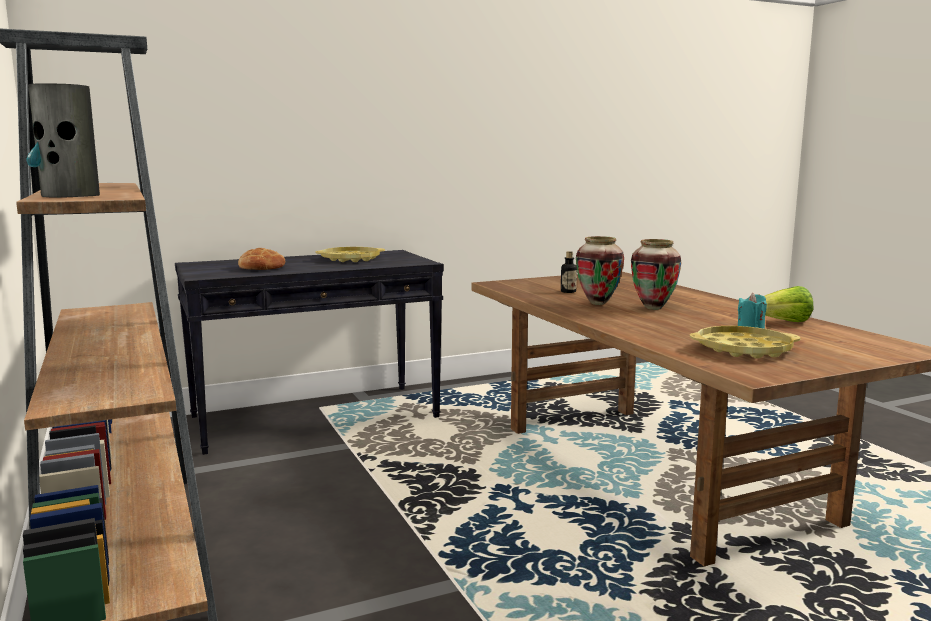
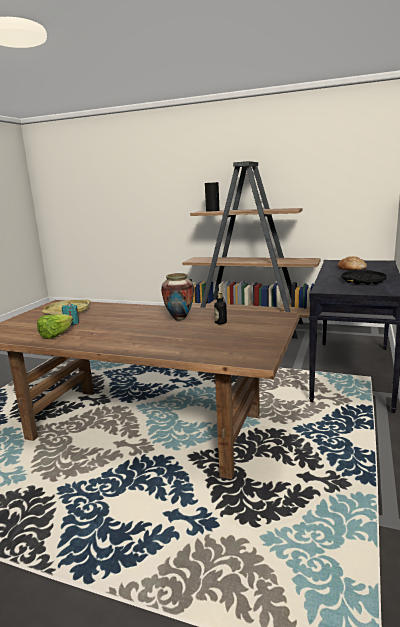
camera: 135 degrees right, 5 degrees up
yellow tray [315,247,385,262] -> black tray [341,270,387,285]
vase [631,239,682,310] -> none

